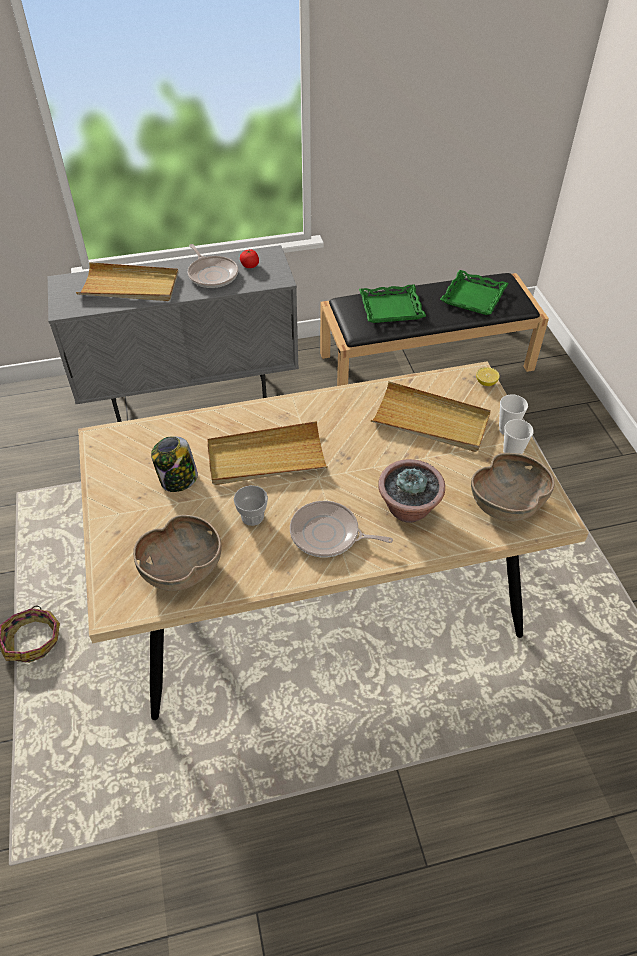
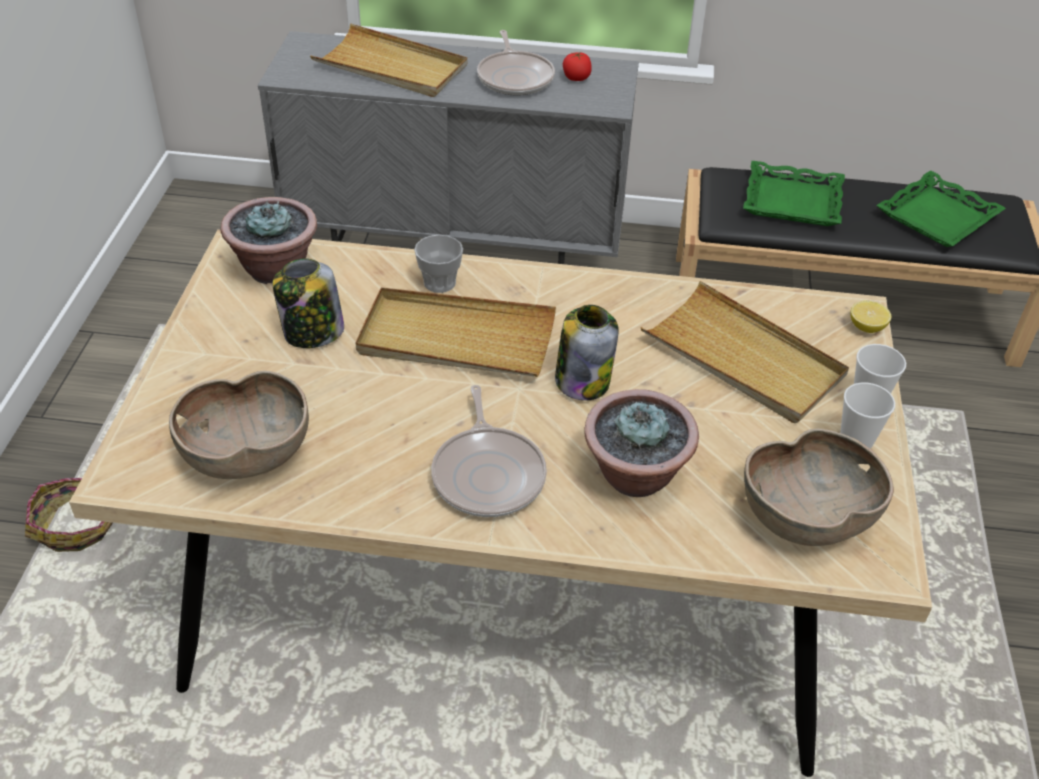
camera: 20 degrees right, 5 degrees down
cup [234,485,268,526] -> cup moved to [414,235,463,293]
frying pan [290,501,393,558] -> frying pan turned 135 degrees counterclockwise [431,385,547,517]
none -> potted plant [220,197,317,284]
none -> jar [555,305,619,401]

